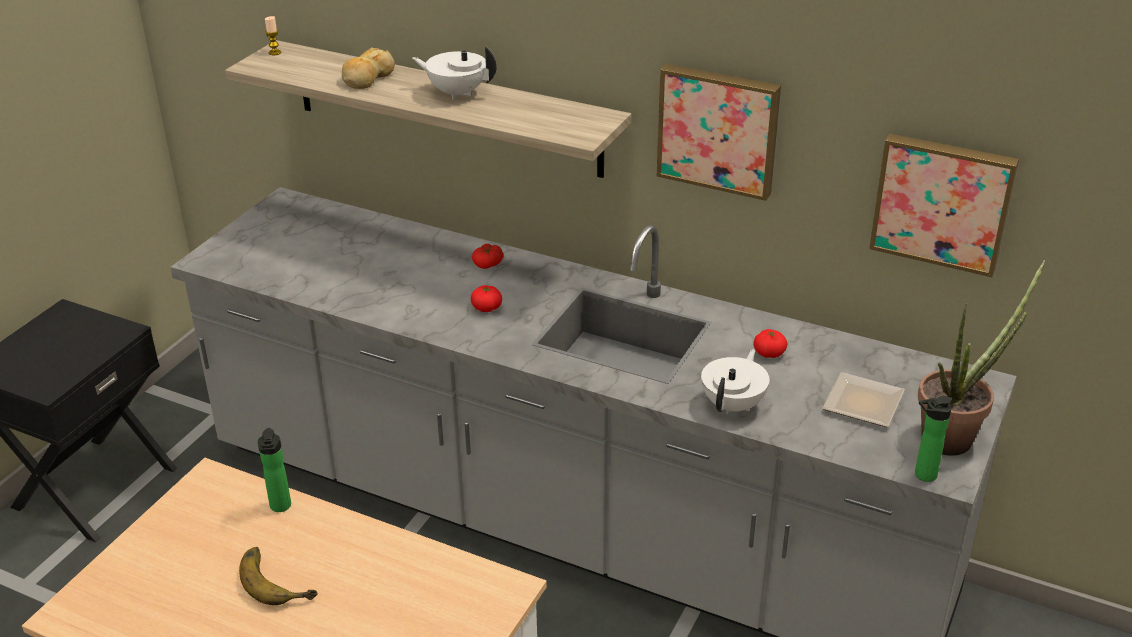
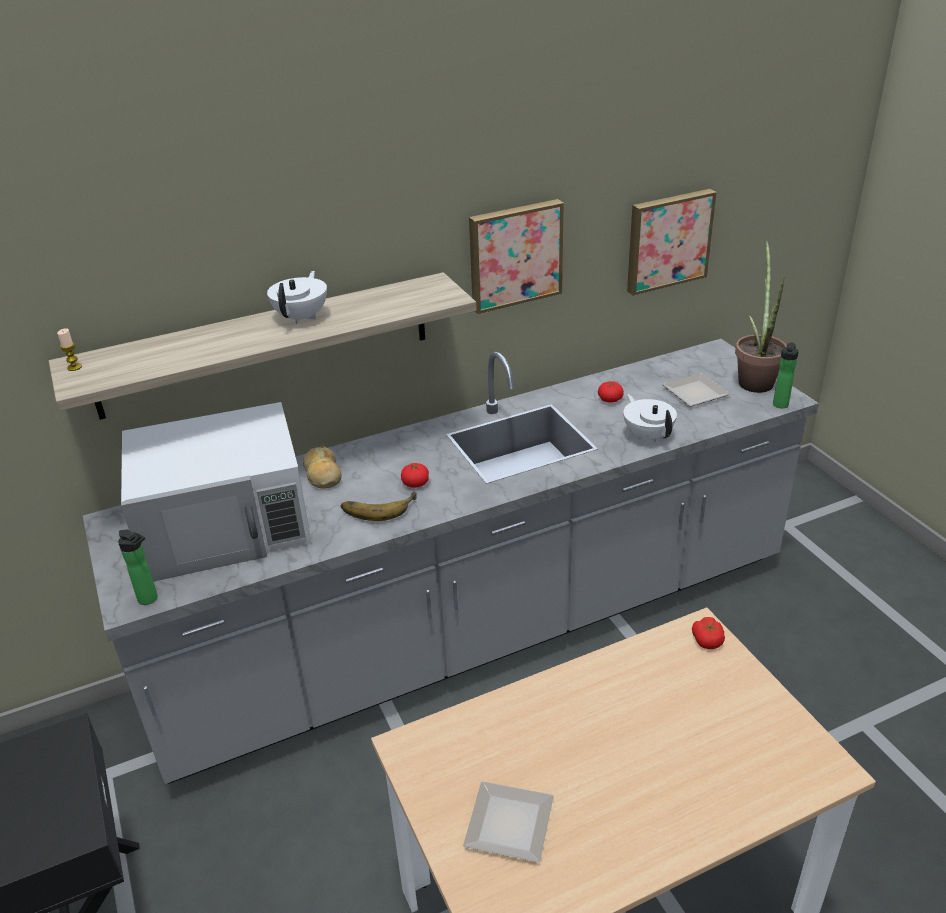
camera: 50 degrees left, 0 degrees up
banana [239,547,317,605] -> banana moved to [341,492,417,521]
bottle [257,428,291,512] -> bottle moved to [118,530,158,605]
bread [342,47,395,89] -> bread moved to [303,445,342,489]
white teapot [412,47,497,99] -> white teapot turned 135 degrees clockwise [267,271,327,324]
tomato [472,244,504,269] -> tomato moved to [692,617,725,649]
none -> white microwave [121,402,312,582]
none -> plate [463,781,554,862]

